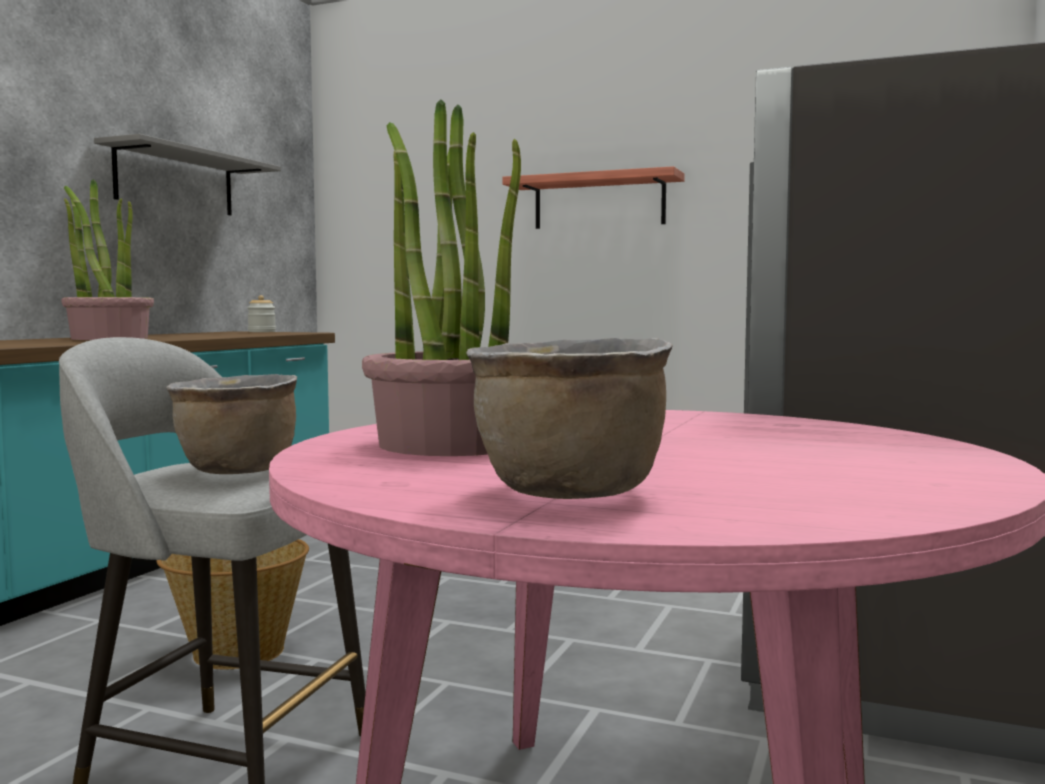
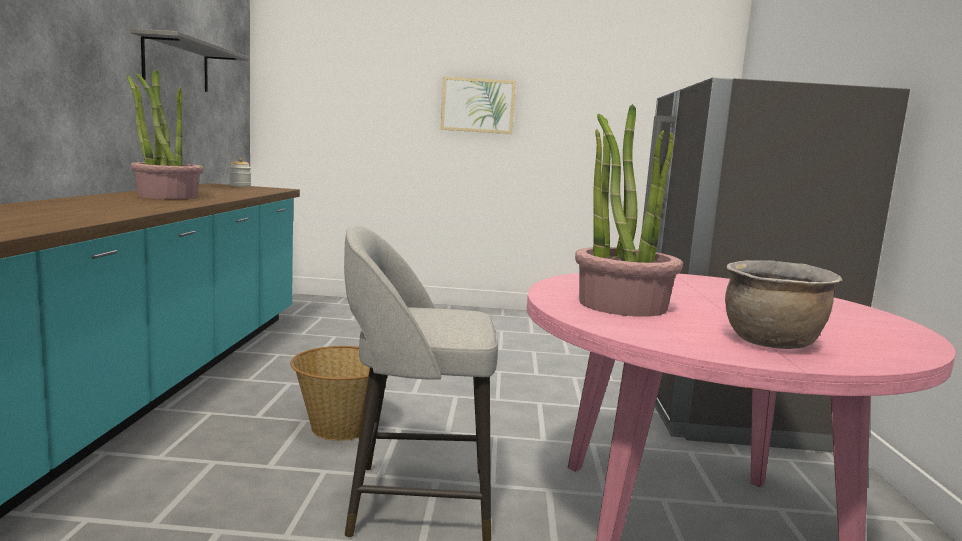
camera: 20 degrees left, 5 degrees up
brown cooking pot [166,374,297,474] -> none
shelf [502,166,685,229] -> picture [441,76,516,134]

